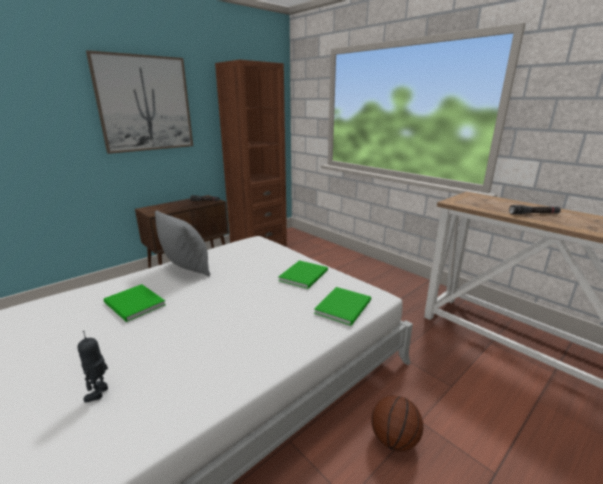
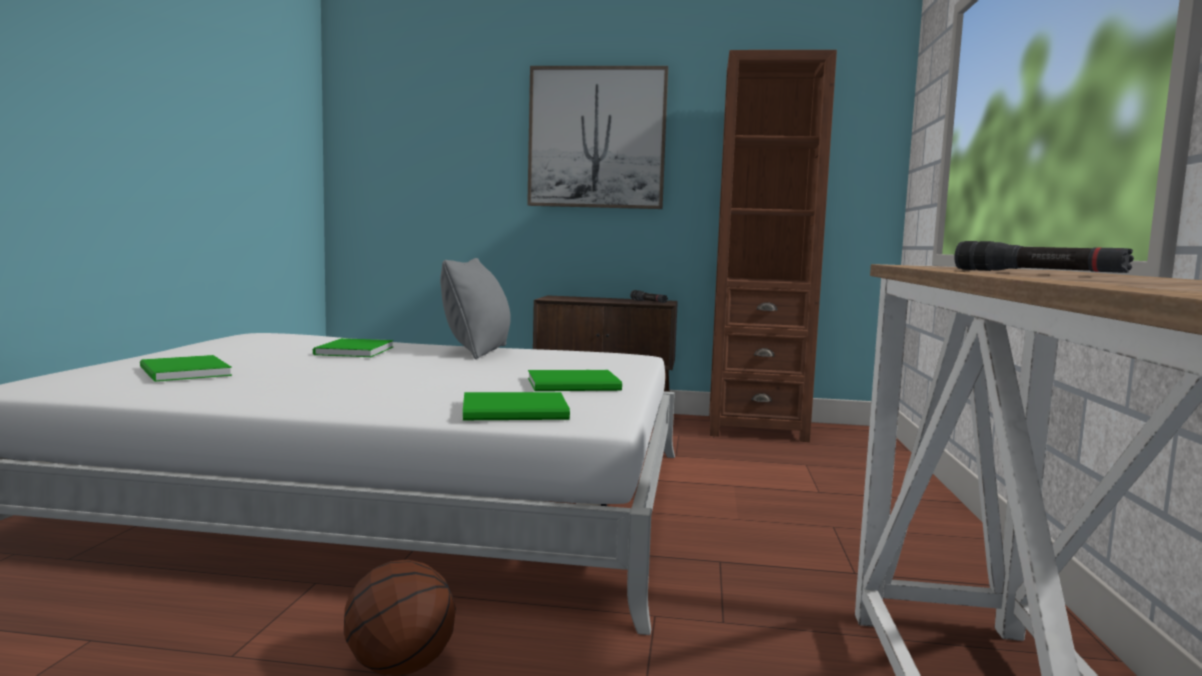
camera: 50 degrees right, 15 degrees down
toy robot [78,331,108,403] -> green book [140,355,232,382]

